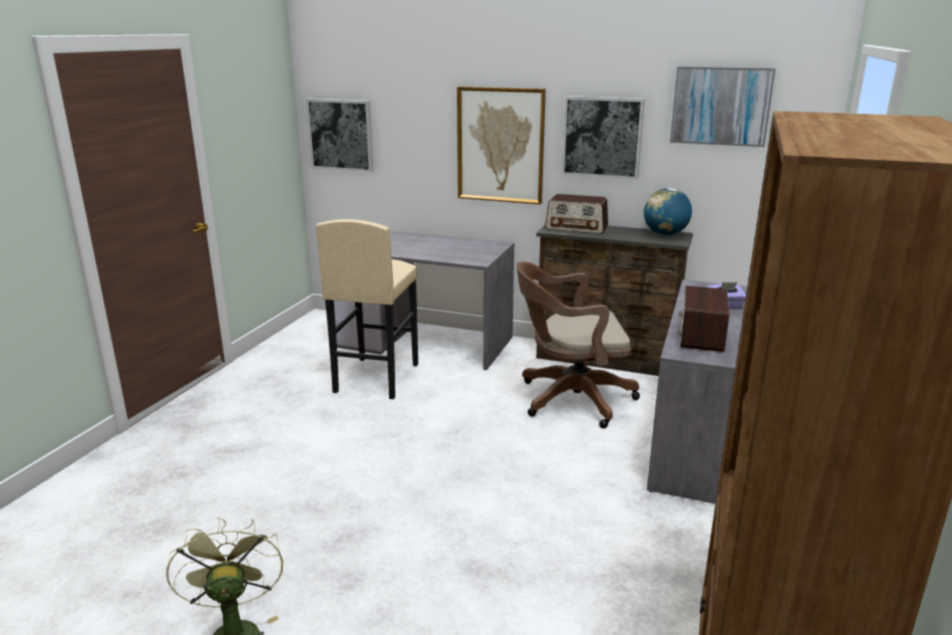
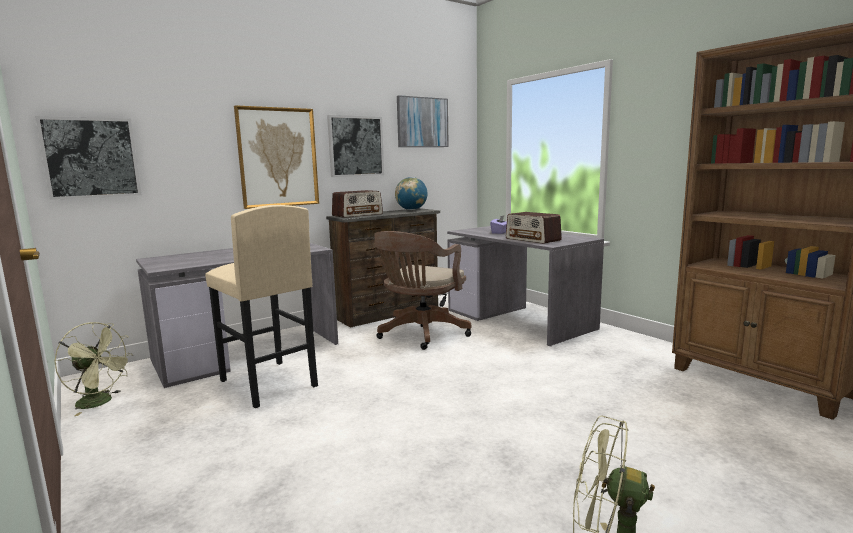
camera: 55 degrees left, 10 degrees down
none -> green fan [54,322,134,416]

